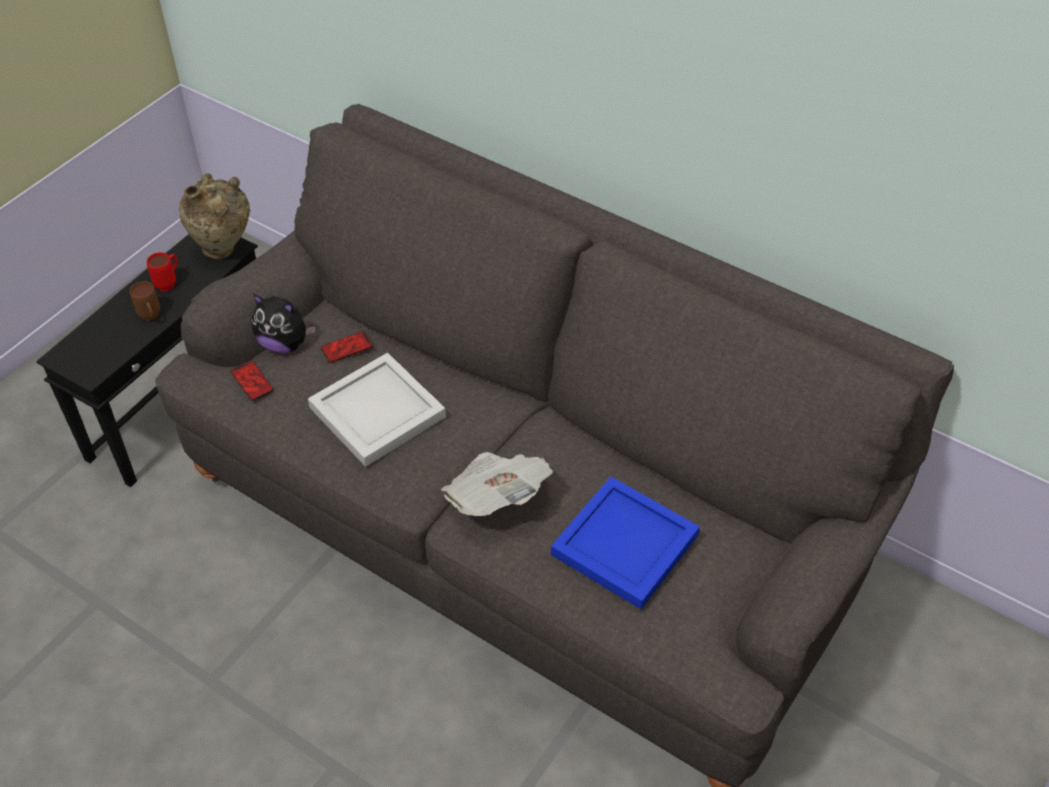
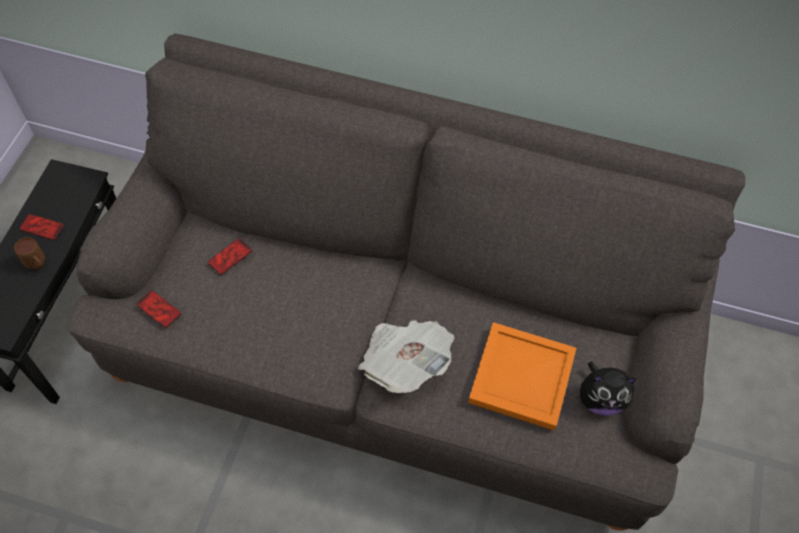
camera: 20 degrees left, 10 degrees up
red mug [147,252,178,291] -> phone [19,214,64,240]
beige vase [179,173,250,259] -> none
plush toy [252,294,316,354] -> plush toy moved to [580,362,637,416]
white tray [308,352,446,467] -> none
blue tray [551,477,700,609] -> orange tray [468,322,576,430]

